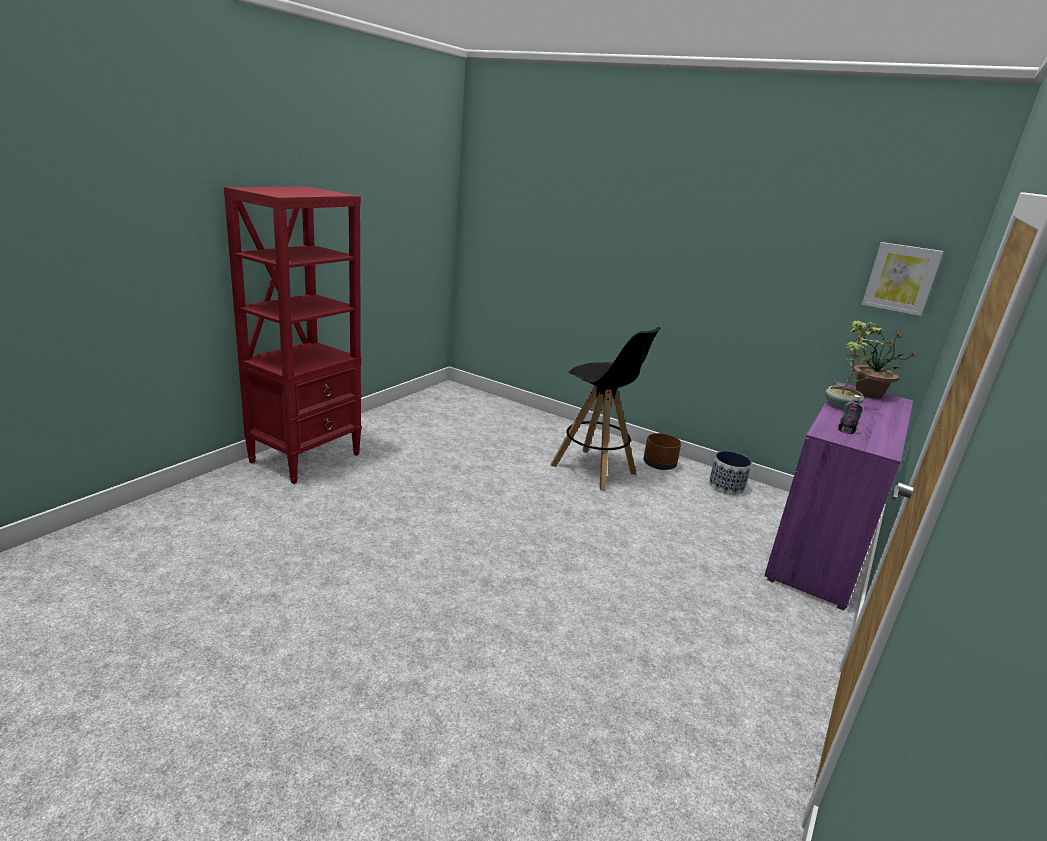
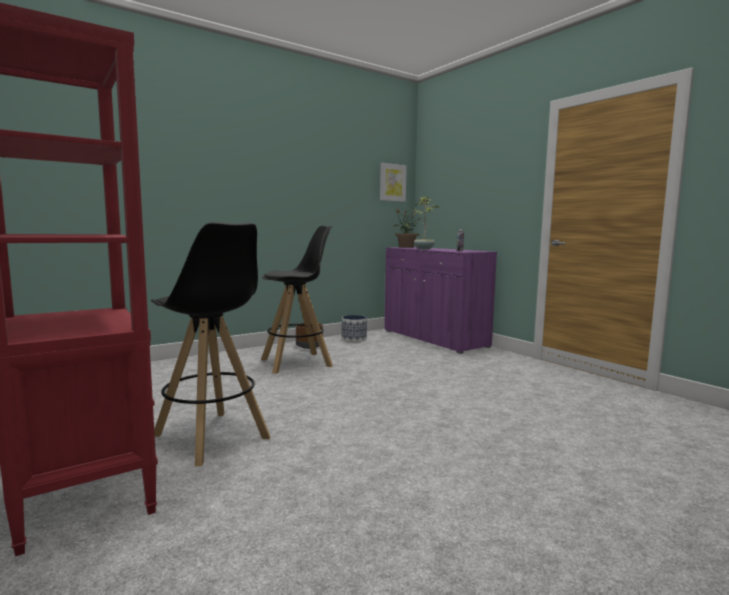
camera: 65 degrees left, 15 degrees down
none -> black stool [151,222,271,466]

